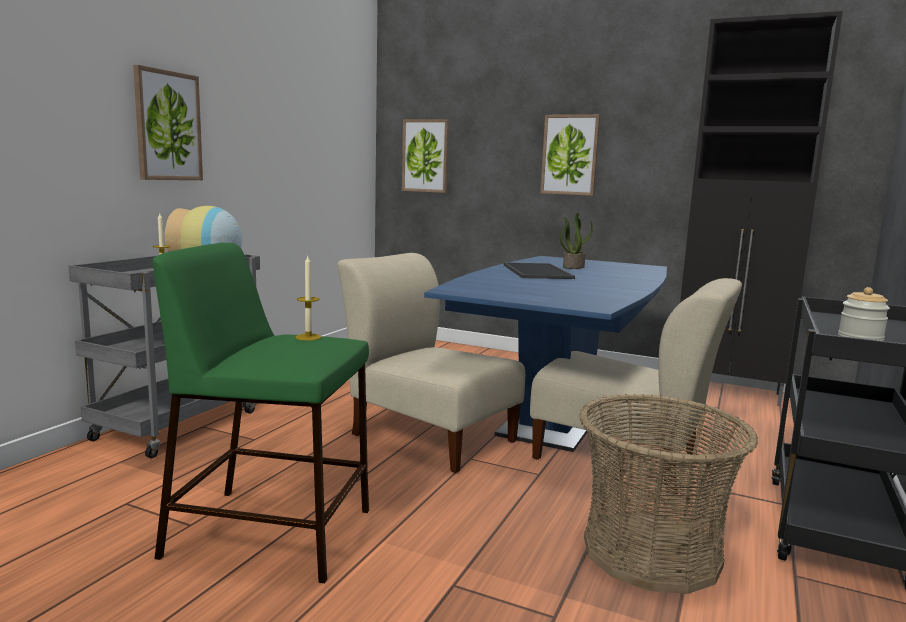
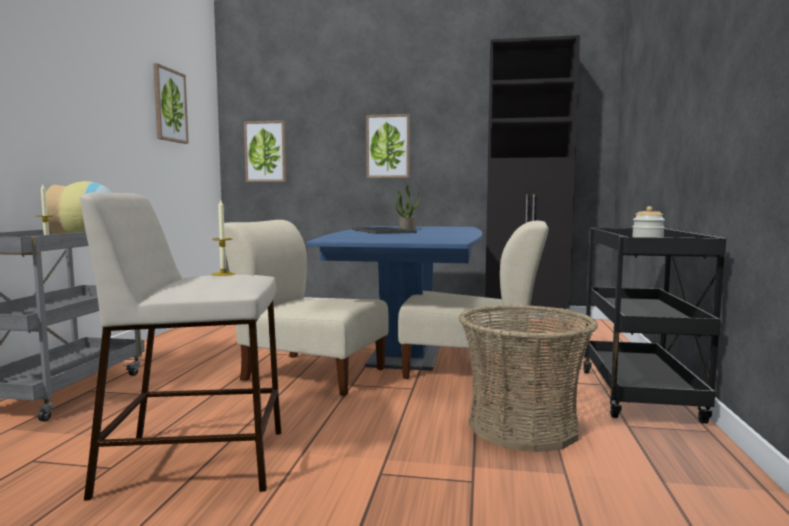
camera: 15 degrees left, 5 degrees down
picture [133,65,203,180] -> picture moved to [153,63,189,144]
green stool [153,243,369,583] -> beige stool [80,192,281,501]

